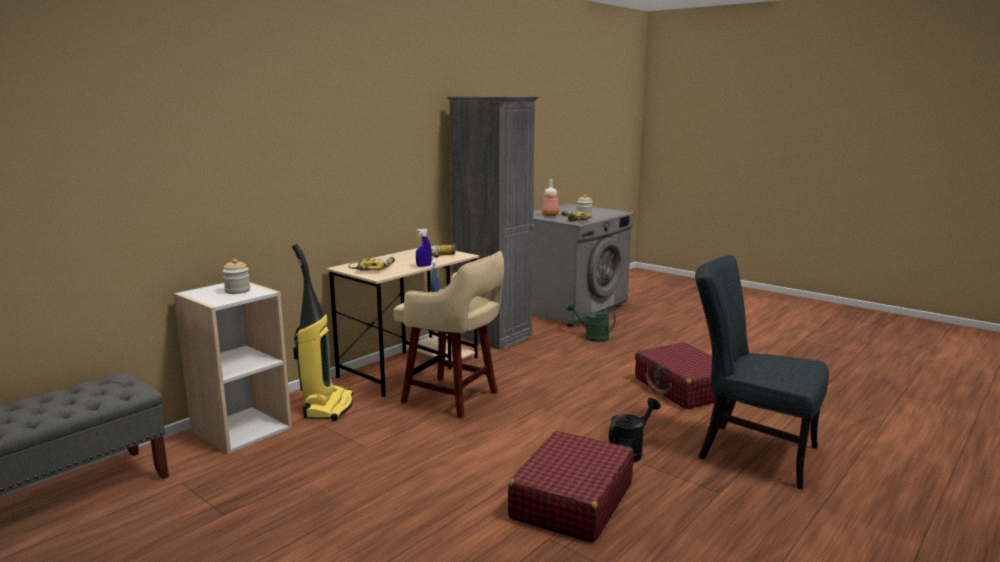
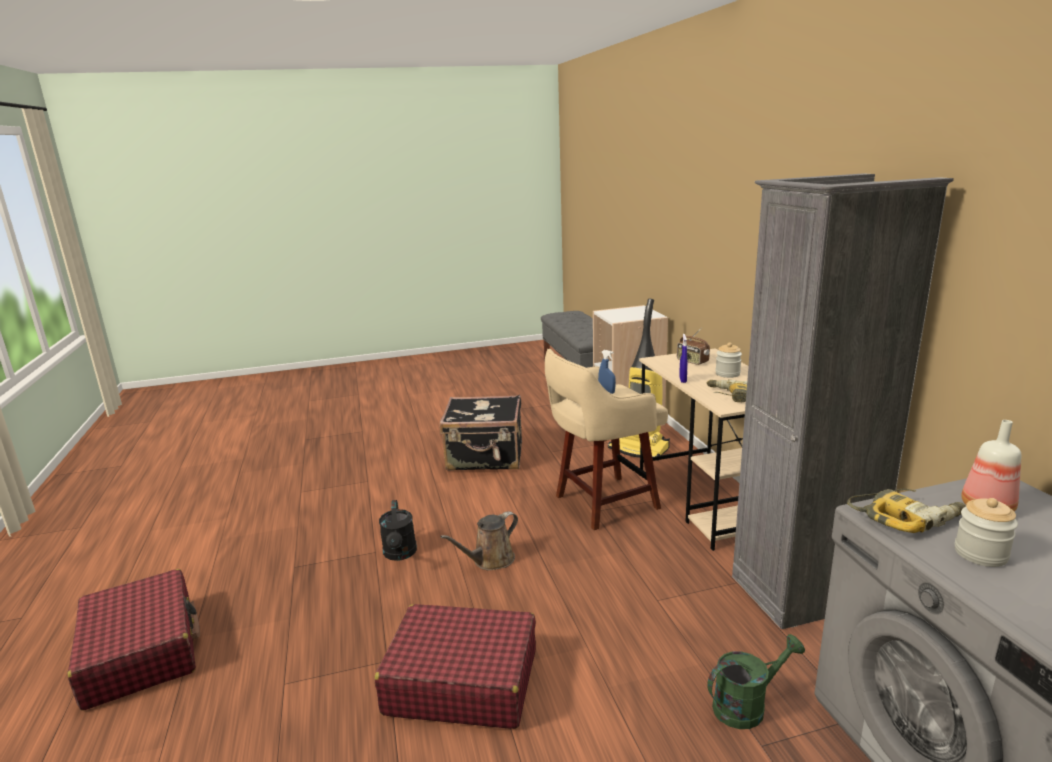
camera: 125 degrees right, 5 degrees up
jar [223,259,250,294] -> jar moved to [715,343,742,378]
power drill [348,257,395,270] -> radio [677,328,710,365]
red suitcase [508,431,634,543] -> red suitcase moved to [67,569,200,711]
grey chair [695,255,829,489] -> none
none -> black suitcase [440,395,522,471]
none -> brown watering can [440,511,518,570]

